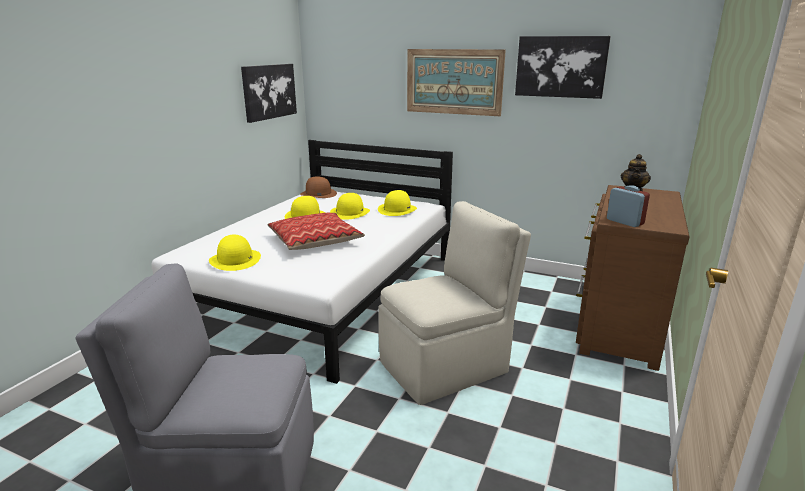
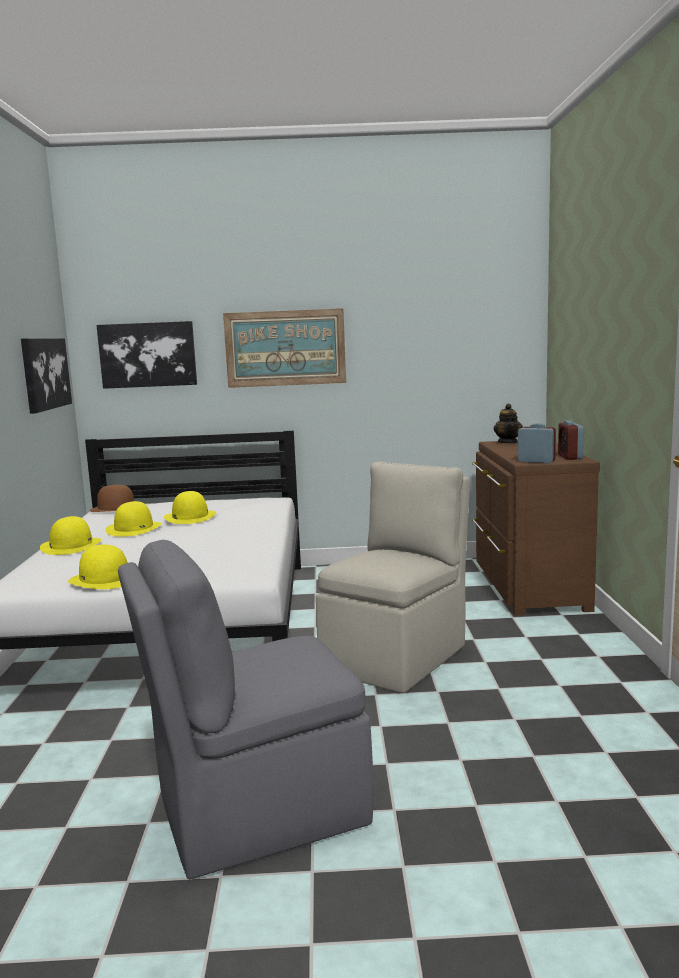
camera: 25 degrees left, 10 degrees down
pillow [267,213,365,250] -> none
yellow hat [378,190,417,216] -> yellow hat moved to [40,516,102,555]
picture [515,36,611,99] -> picture moved to [97,321,197,389]
none -> alarm clock [558,420,584,460]

